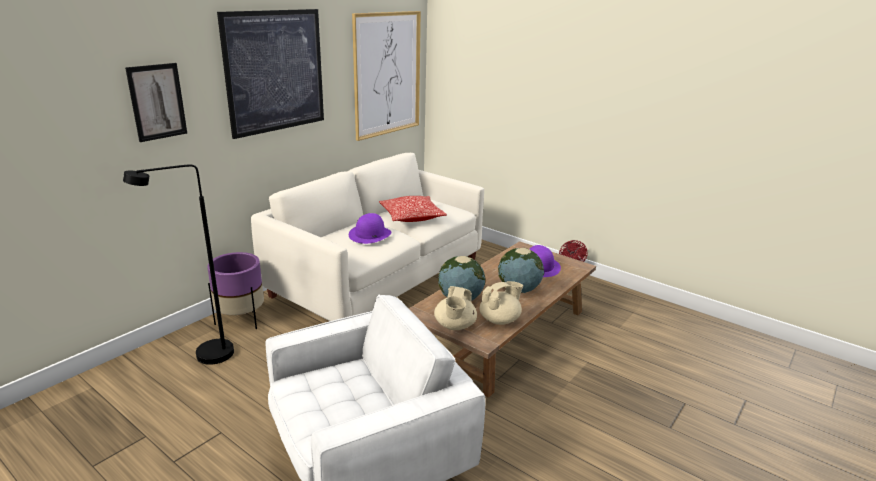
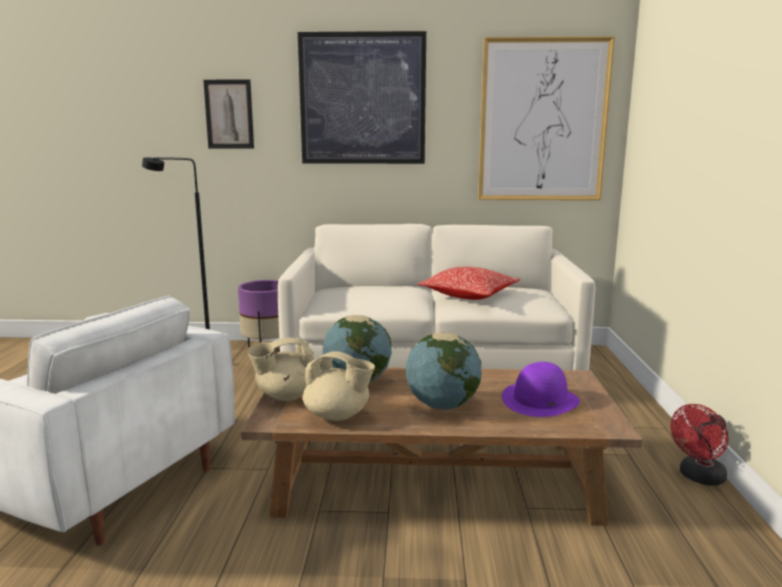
camera: 55 degrees right, 10 degrees down
purple hat [349,213,391,244] -> none

